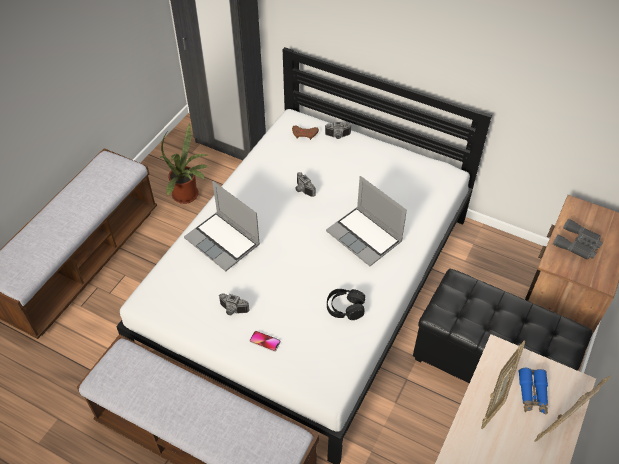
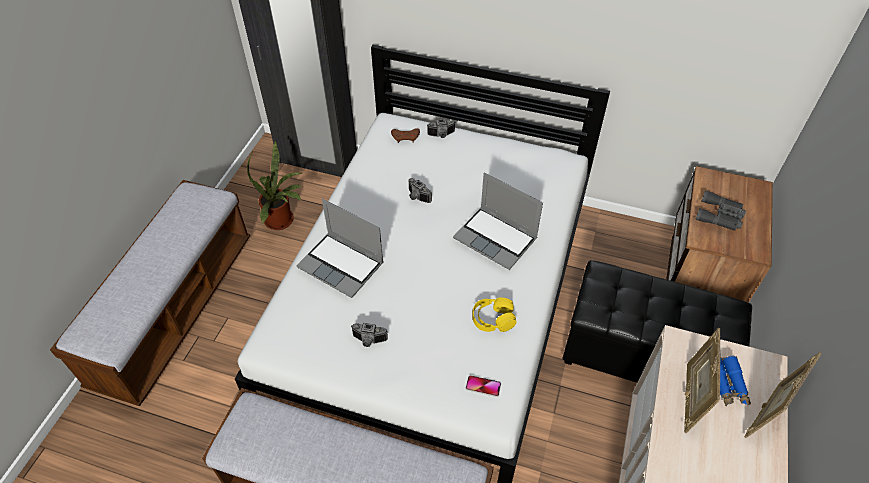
camera: 10 degrees left, 0 degrees up
phone [249,331,281,352] -> phone moved to [466,375,501,397]
black headphones [327,289,365,320] -> yellow headphones [472,297,516,332]

